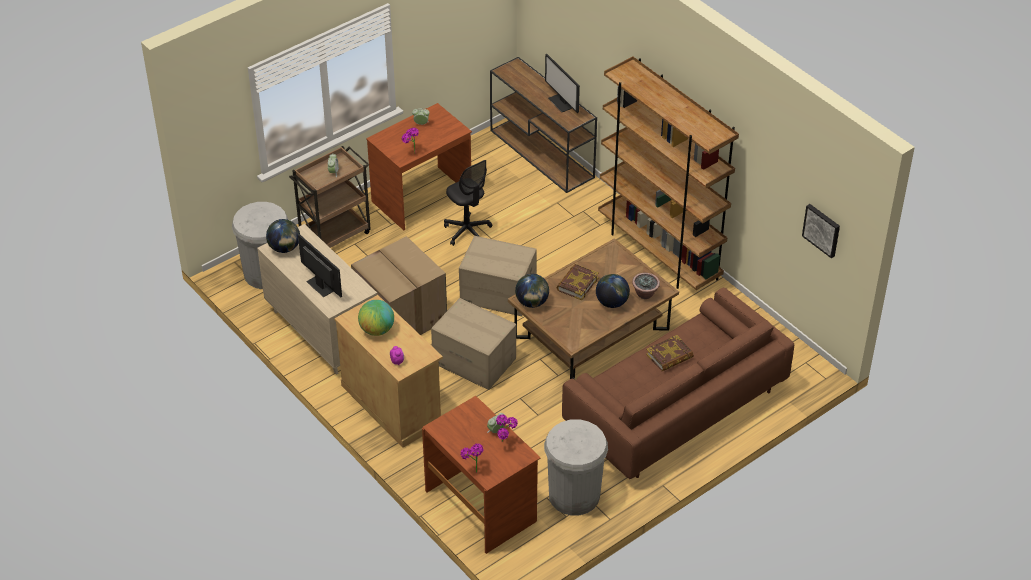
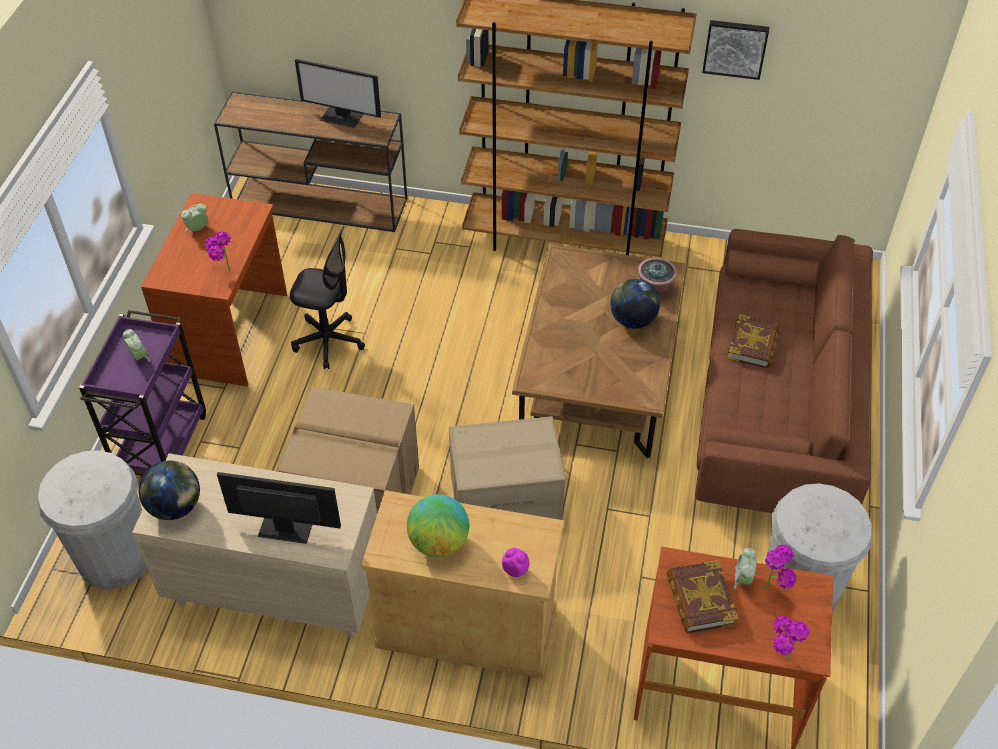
camera: 40 degrees left, 5 degrees up
brown cart [289,146,370,248] -> purple cart [79,310,206,476]
cardboard box [459,236,537,316] -> none
globe [515,274,549,308] -> none
book [556,264,599,300] -> book moved to [667,560,738,633]
picture [802,204,840,258] -> picture moved to [702,20,770,80]

